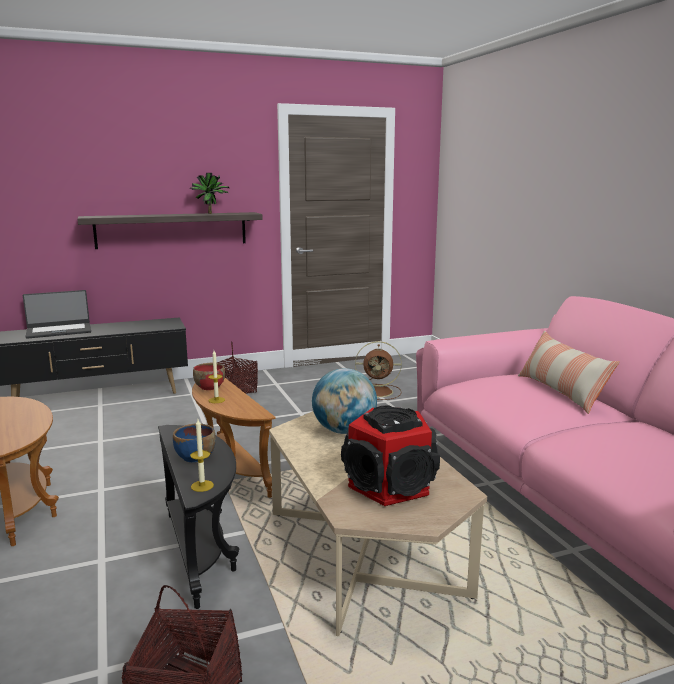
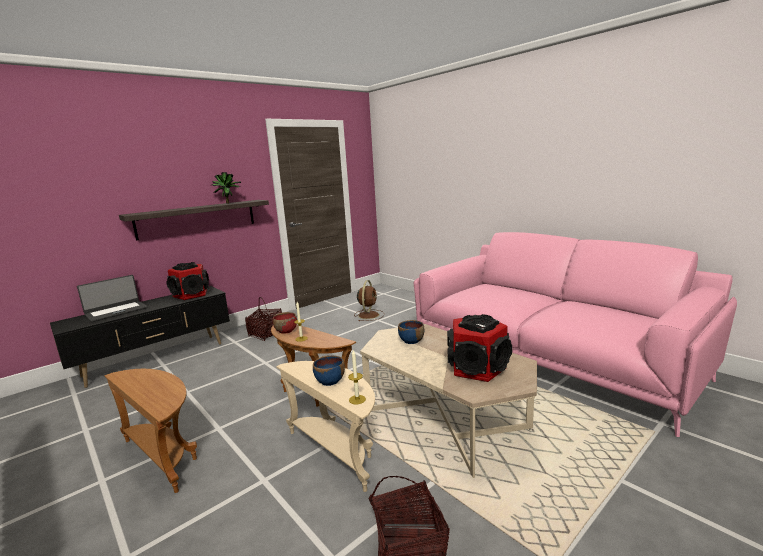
camera: 20 degrees left, 0 degrees up
black side table [158,425,239,609] -> beige side table [276,361,375,492]
globe [312,368,377,434] -> blue bowl [398,320,424,344]
brown fan [355,341,402,400] -> brown fan turned 60 degrees counterclockwise [354,280,384,321]
pillow [518,331,620,414] -> none
none -> speaker [166,262,210,300]

